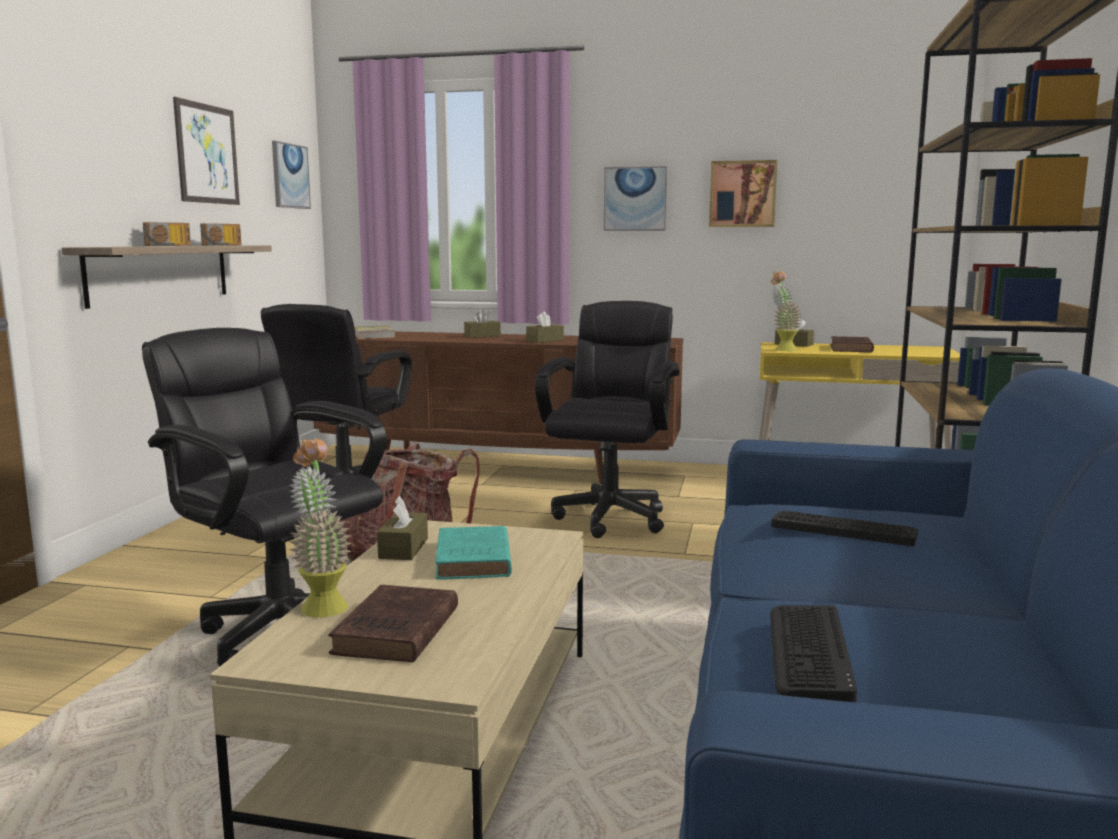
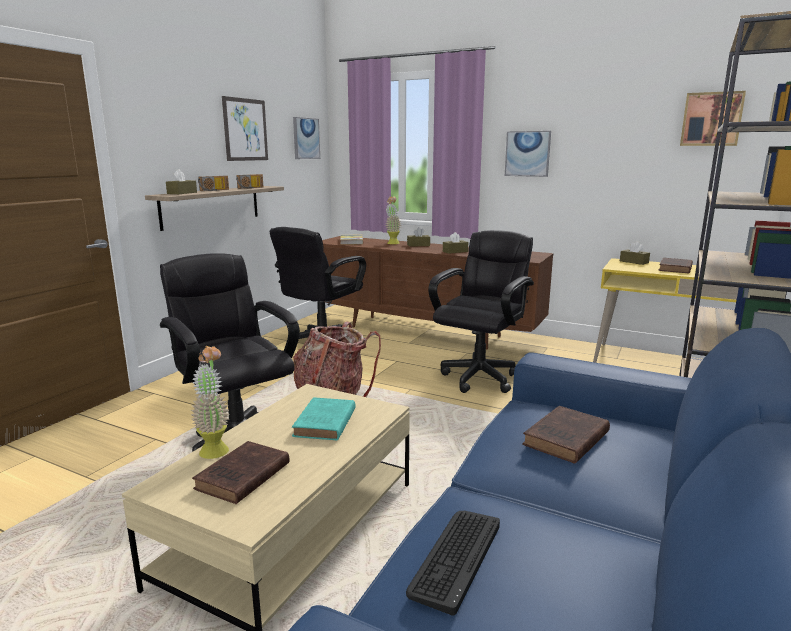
camera: 15 degrees right, 5 degrees up
brown tissue box [377,496,428,560] -> brown tissue box moved to [166,169,197,194]
picture [709,160,777,227] -> picture moved to [680,91,746,146]
potted plant [771,271,802,351] -> potted plant moved to [385,196,402,244]
keyboard [771,511,918,546] -> brown book [522,406,610,464]

